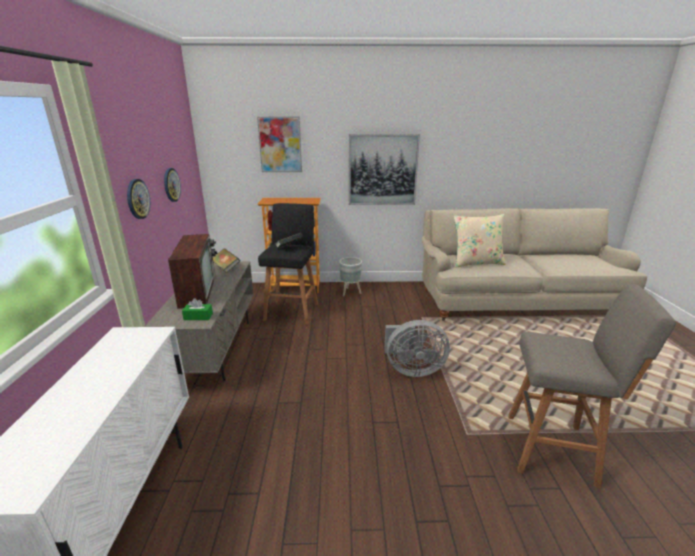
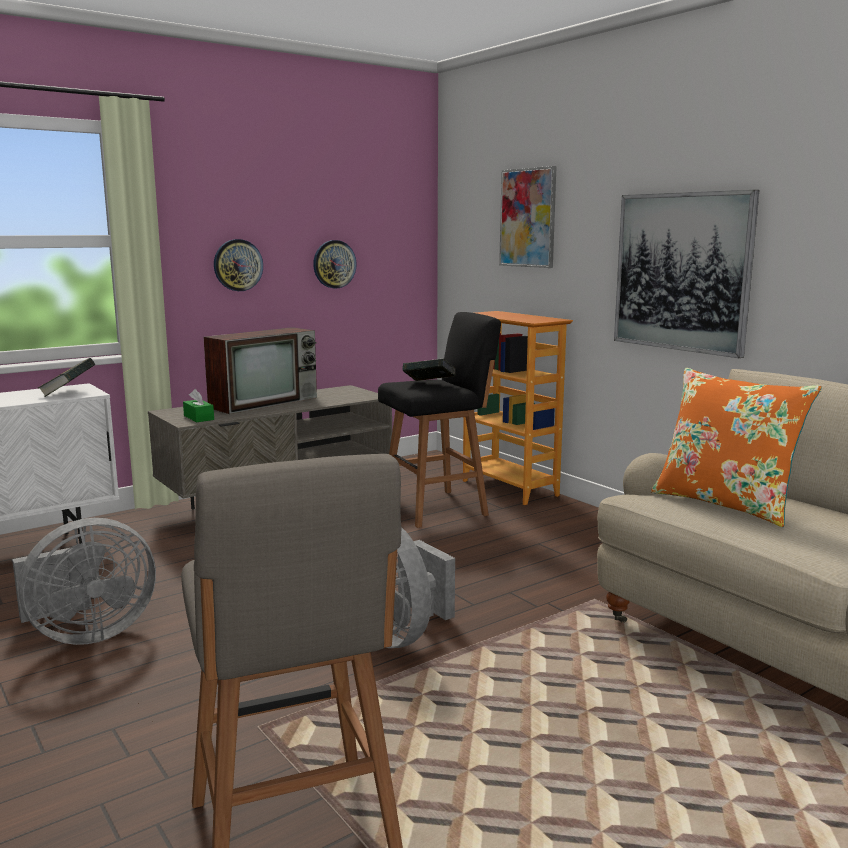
camera: 55 degrees right, 10 degrees down
book [213,248,240,273] -> book moved to [38,358,95,397]
grey planter [339,257,362,296] -> none
beige pillow [453,214,506,267] -> orange pillow [651,368,822,527]
none -> grey fan [12,518,156,645]

